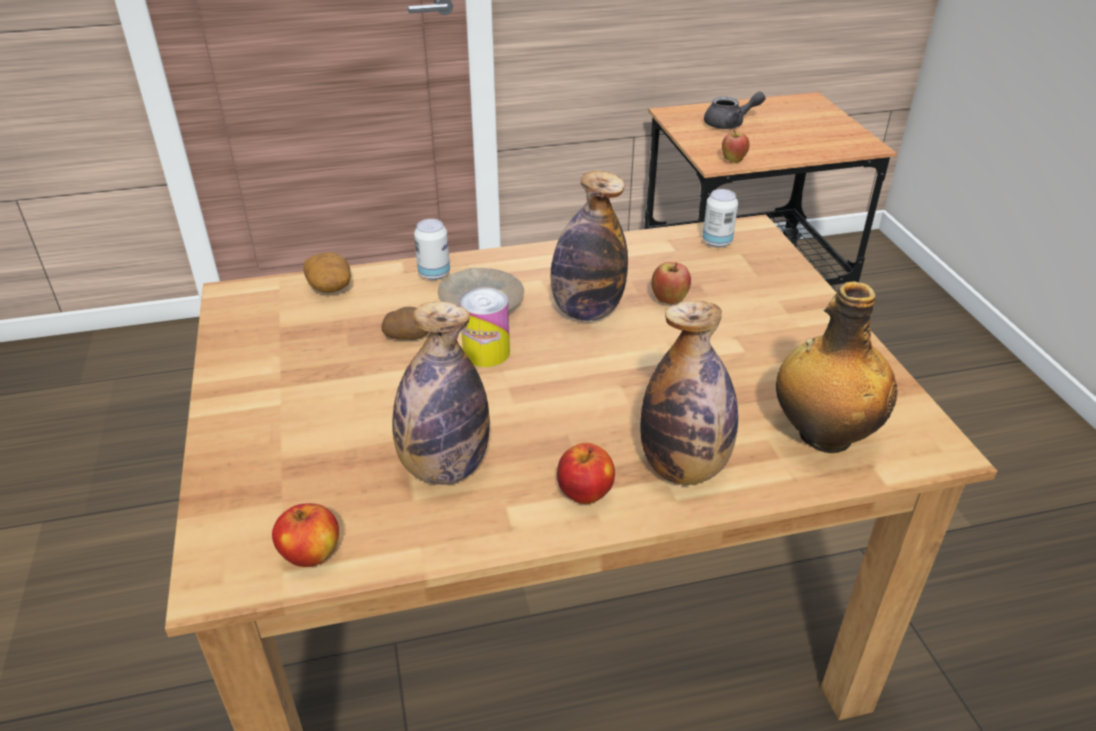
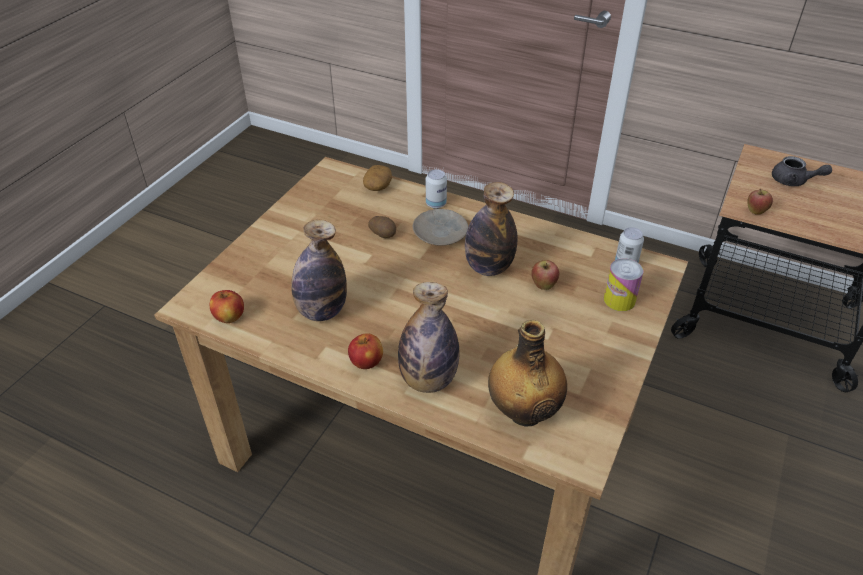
camera: 40 degrees right, 5 degrees up
can [459,287,510,367] -> can moved to [604,258,643,311]

